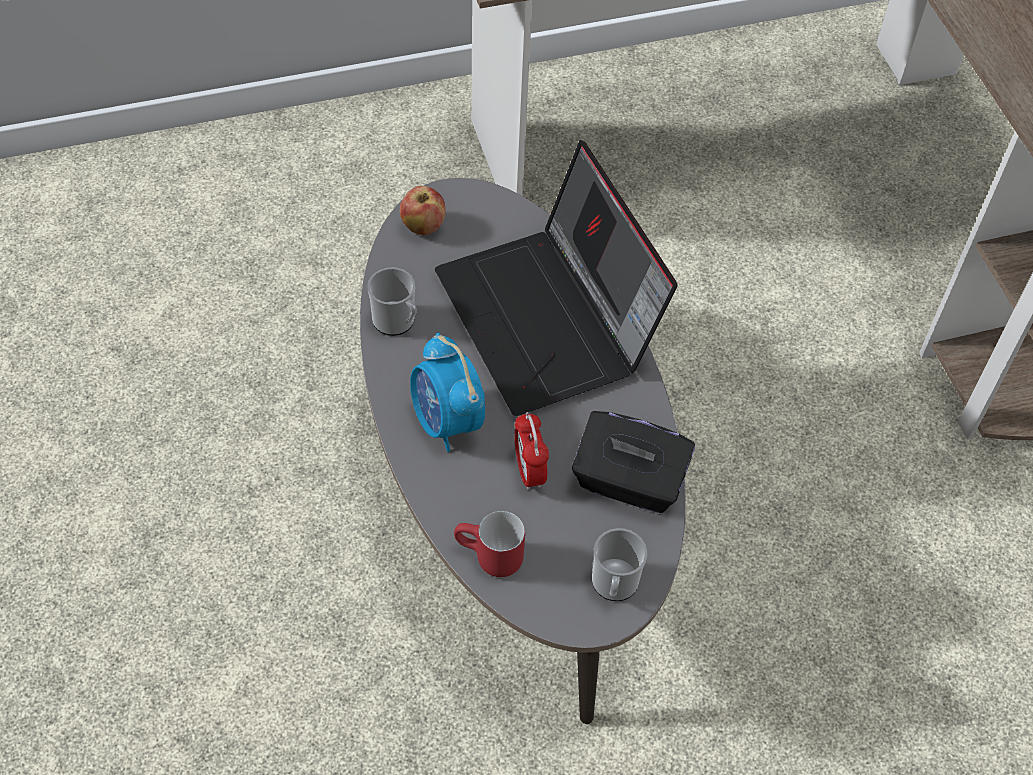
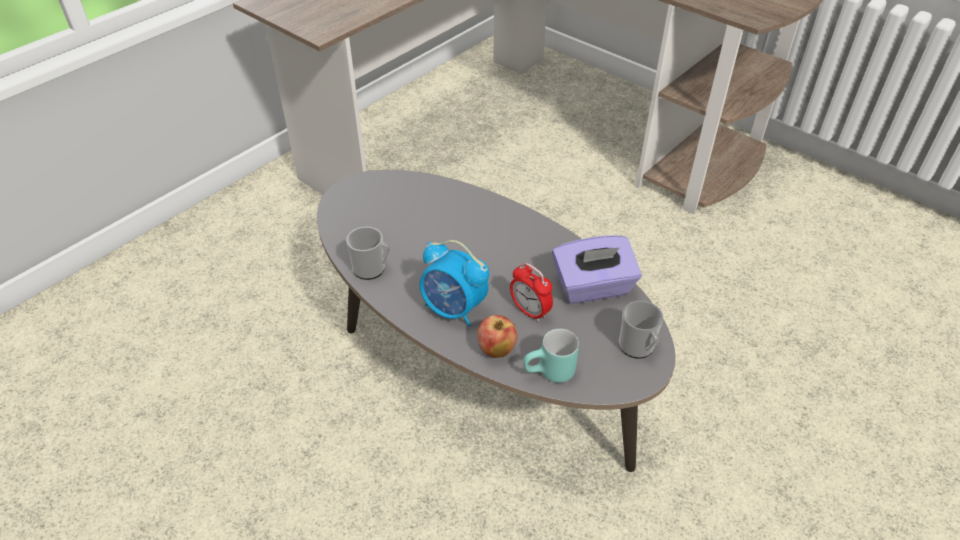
camera: 30 degrees left, 10 degrees down
apple [400,186,446,235] -> apple moved to [477,315,518,358]
laptop [435,140,678,416] -> none
red mug [454,511,525,577] -> turquoise mug [523,329,579,383]
black tissue box [572,411,695,513] -> purple tissue box [552,235,641,304]

